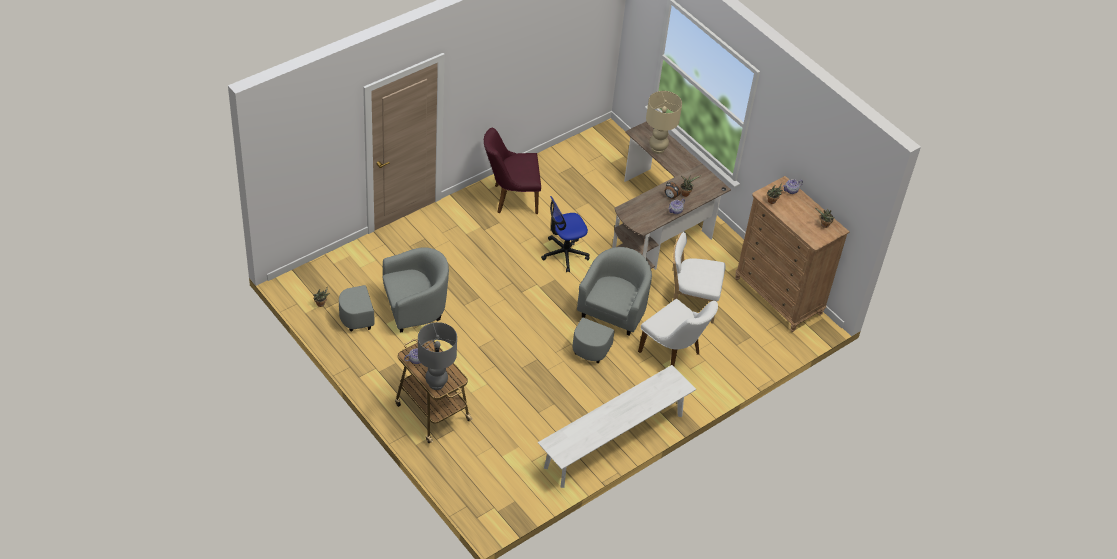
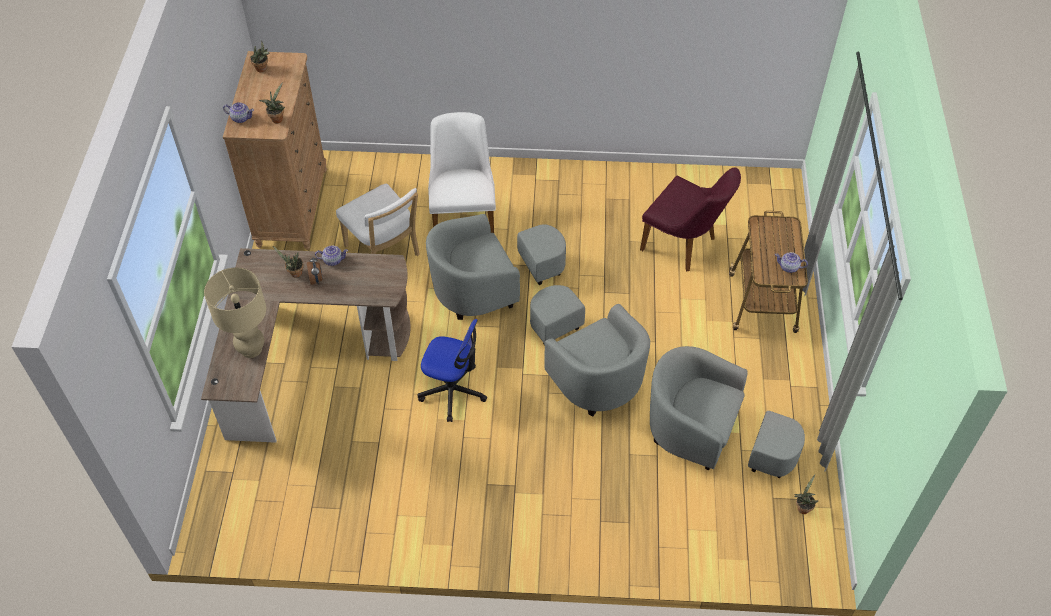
camera: 135 degrees left, 5 degrees up
grey table lamp [418,322,457,390] -> none
purple chair [484,128,541,214] -> purple chair moved to [640,168,741,271]
white bench [538,365,696,488] -> none
none -> grey armchair [530,285,650,416]

